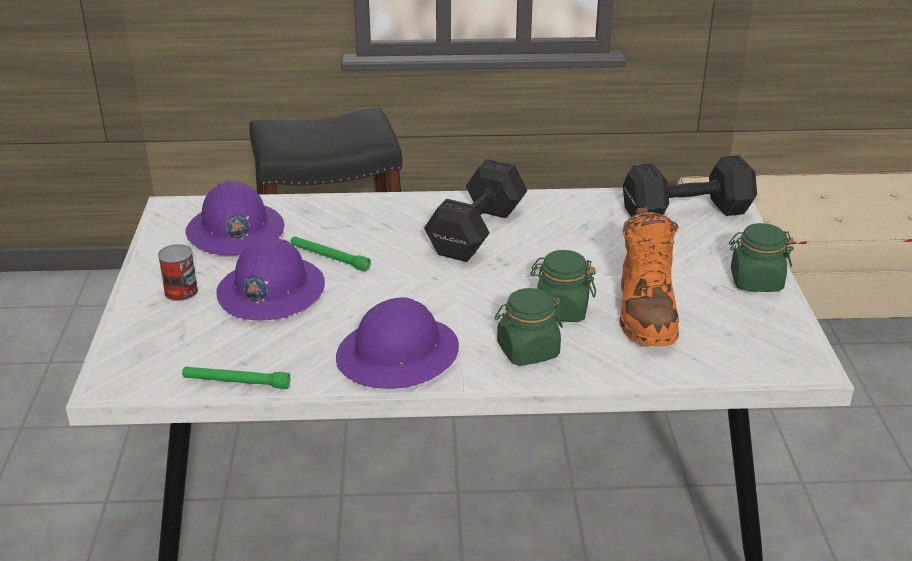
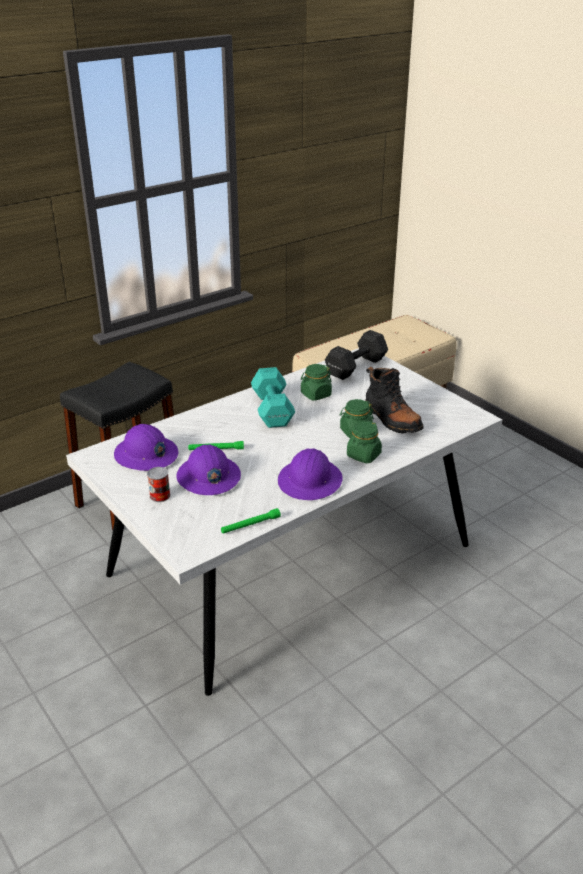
camera: 35 degrees left, 0 degrees up
black dumbbell [424,159,527,262] -> turquoise dumbbell [251,367,295,428]
orange boot [620,207,679,347] -> black boot [365,367,424,434]
green jar [729,223,794,292] -> green jar moved to [301,364,332,401]

